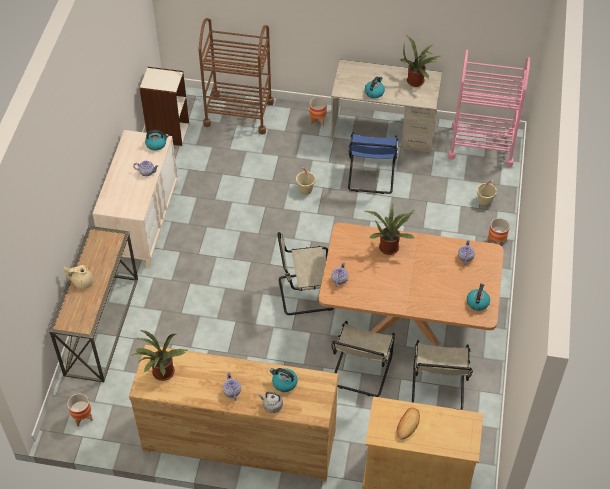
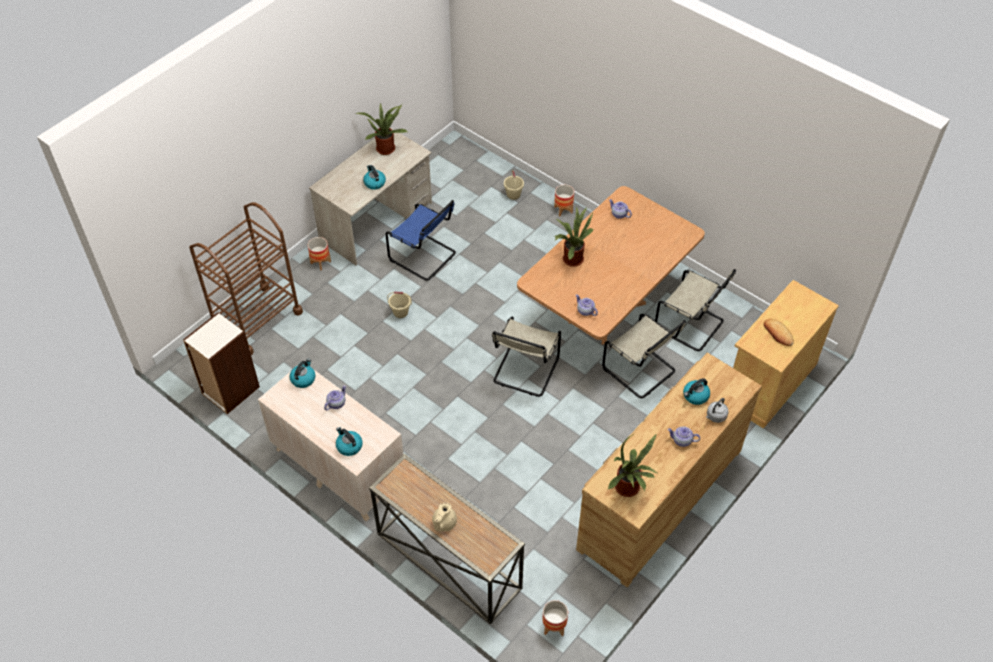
camera: 60 degrees left, 0 degrees up
pink cart [448,50,530,167] -> none
kettle [467,283,490,311] -> kettle moved to [336,427,363,456]

